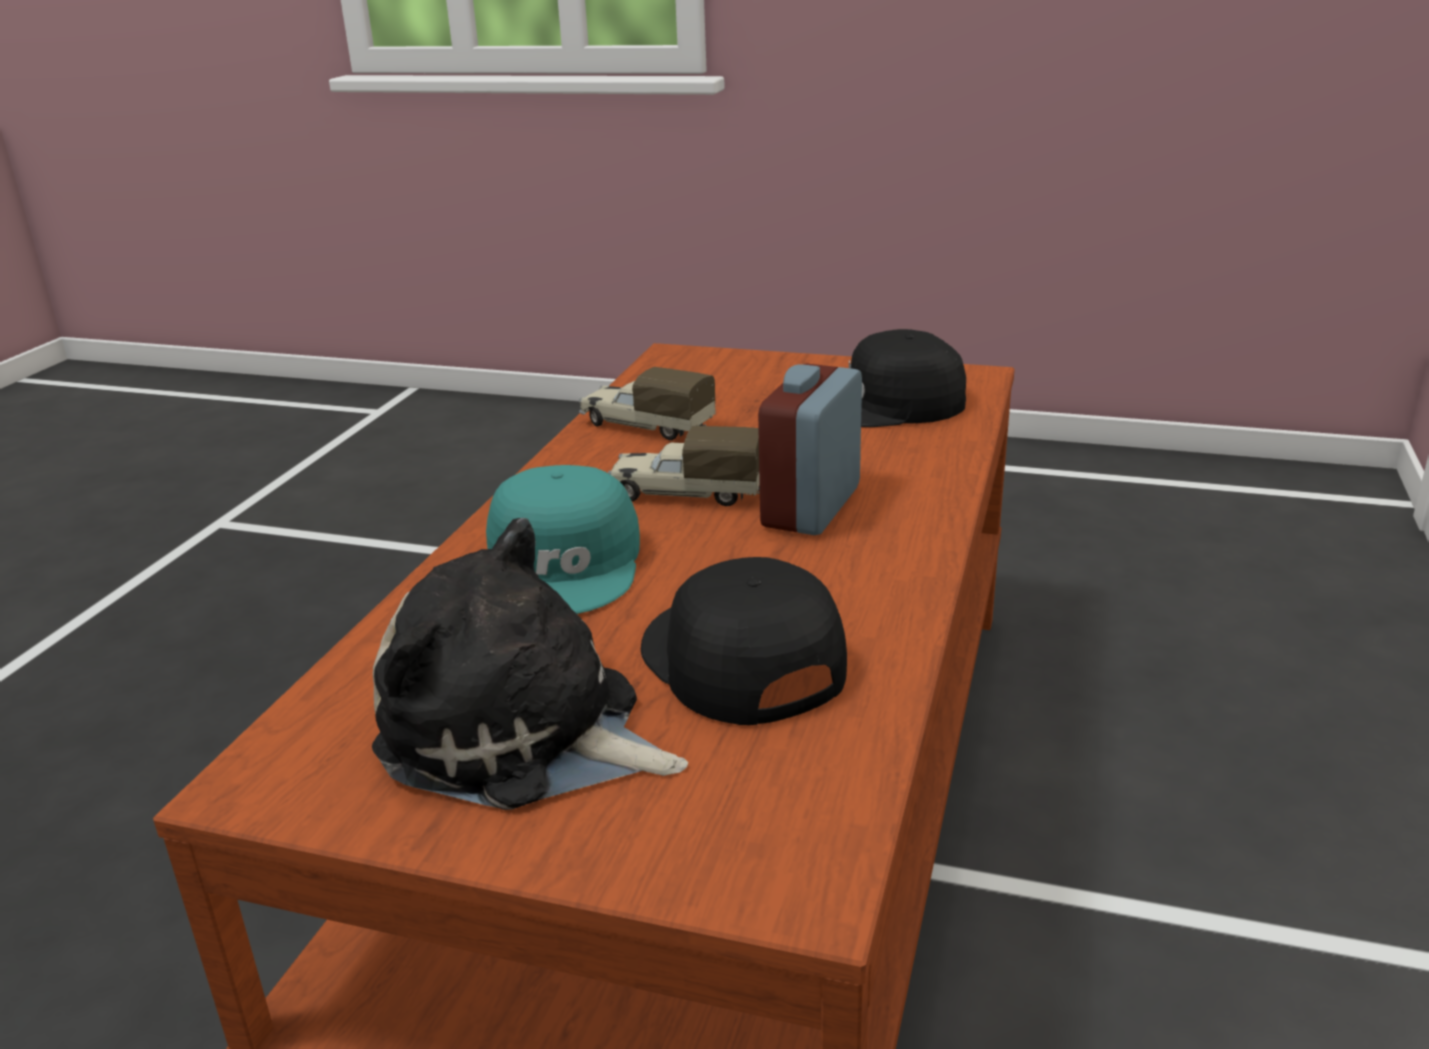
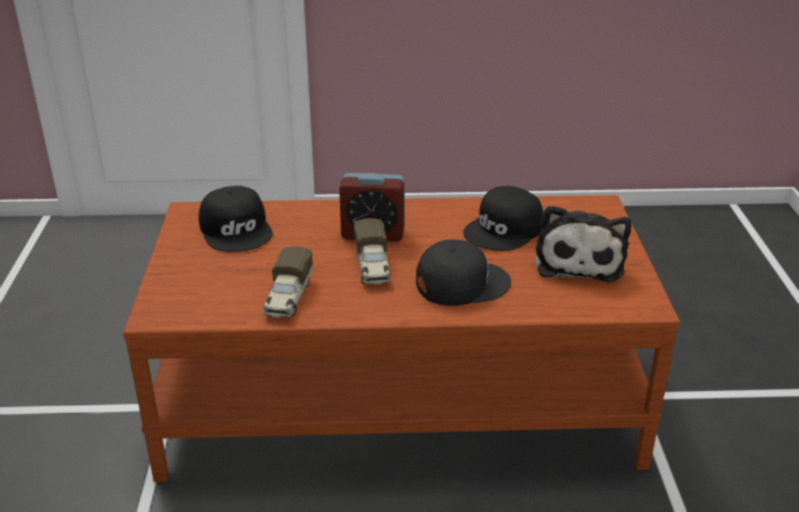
camera: 110 degrees left, 5 degrees up
turquoise cap [486,465,640,614] -> black cap [416,240,511,306]

